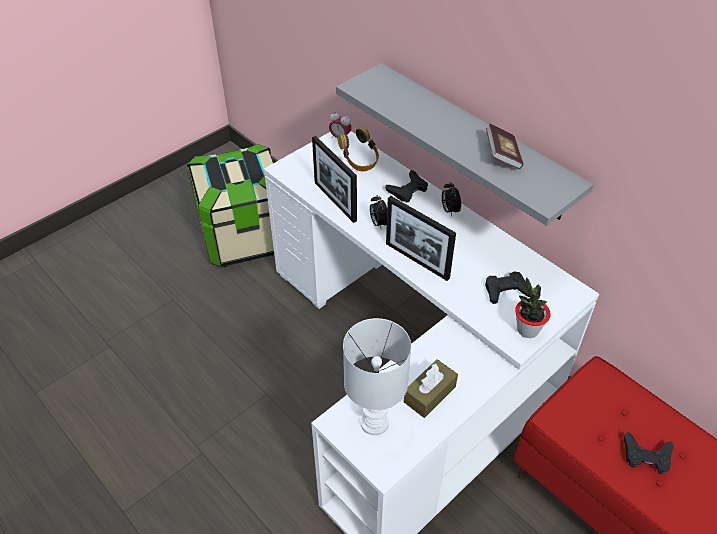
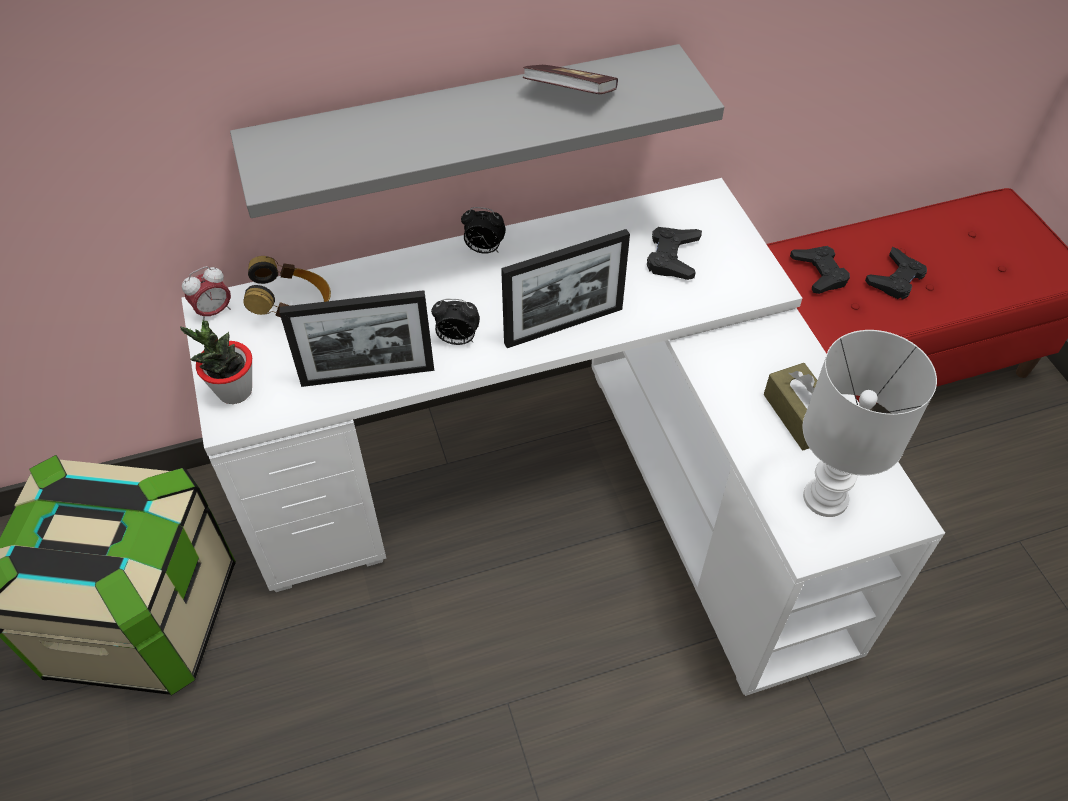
camera: 65 degrees left, 5 degrees up
black game controller [386,170,428,203] -> black game controller moved to [790,246,850,294]
potted plant [515,278,551,338] -> potted plant moved to [180,320,252,404]

